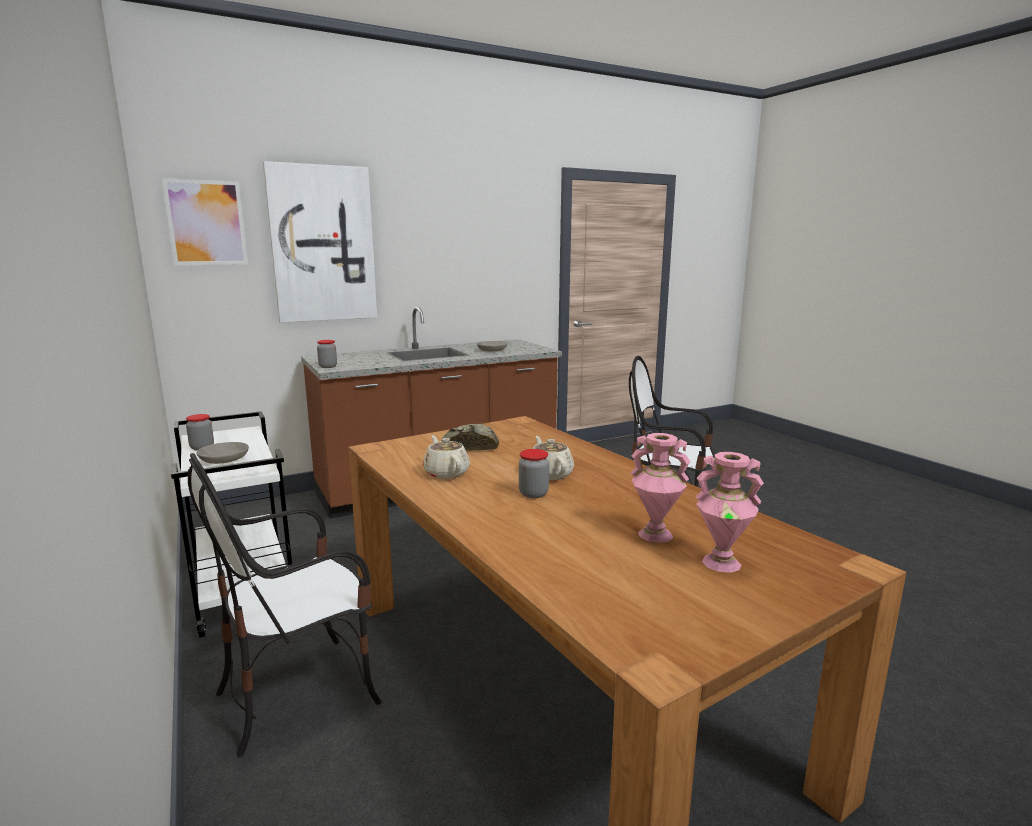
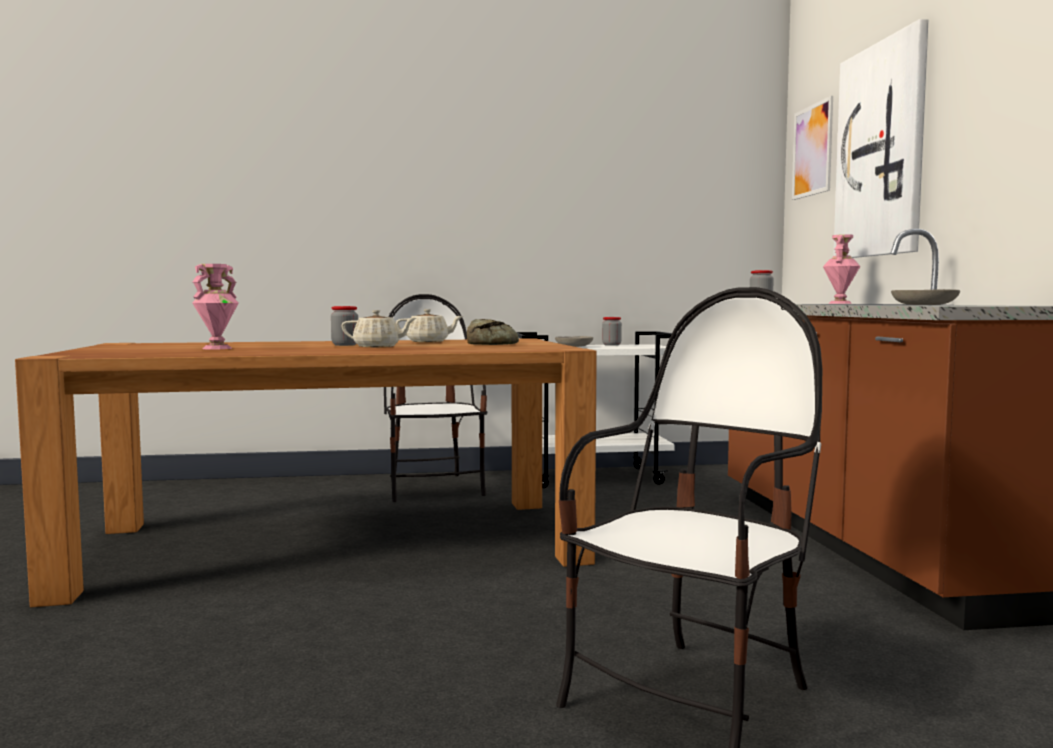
camera: 110 degrees right, 10 degrees down
pink vase [695,452,764,573] -> pink vase moved to [823,234,861,304]

